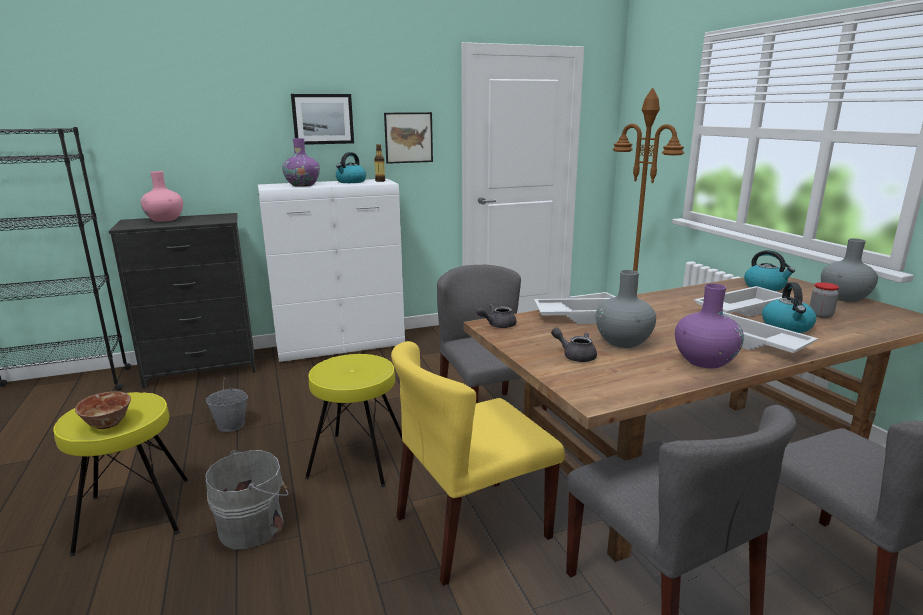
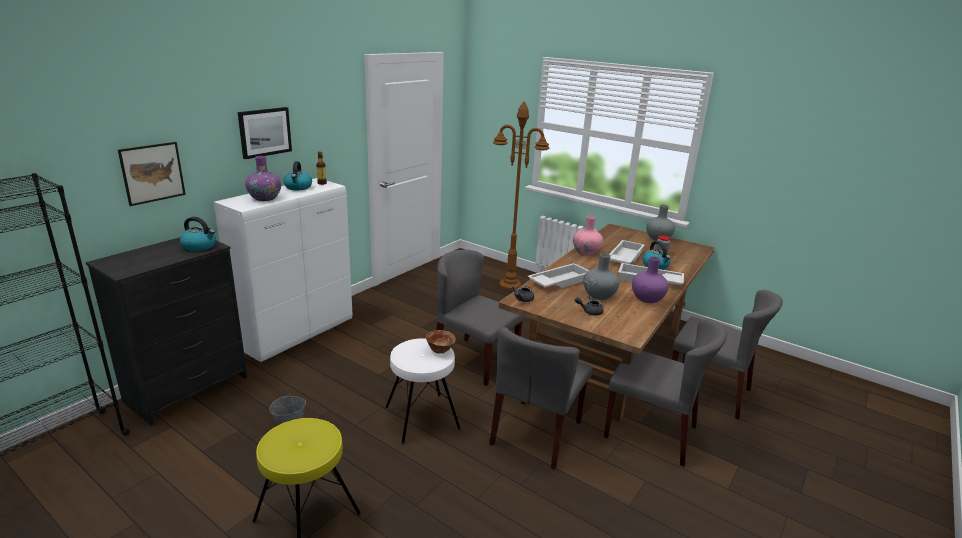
camera: 35 degrees left, 5 degrees up
bowl [75,391,131,429] -> bowl moved to [426,330,456,354]
pink vase [141,171,183,222] -> pink vase moved to [573,216,603,255]
grey bucket [205,450,289,550] -> none
yellow stool [305,354,402,487] -> white stool [385,338,461,444]
picture [384,112,433,164] -> picture moved to [118,142,186,206]
yellow chair [391,341,565,586] -> grey chair [489,327,593,470]
kettle [744,250,795,291] -> kettle moved to [180,217,216,251]

